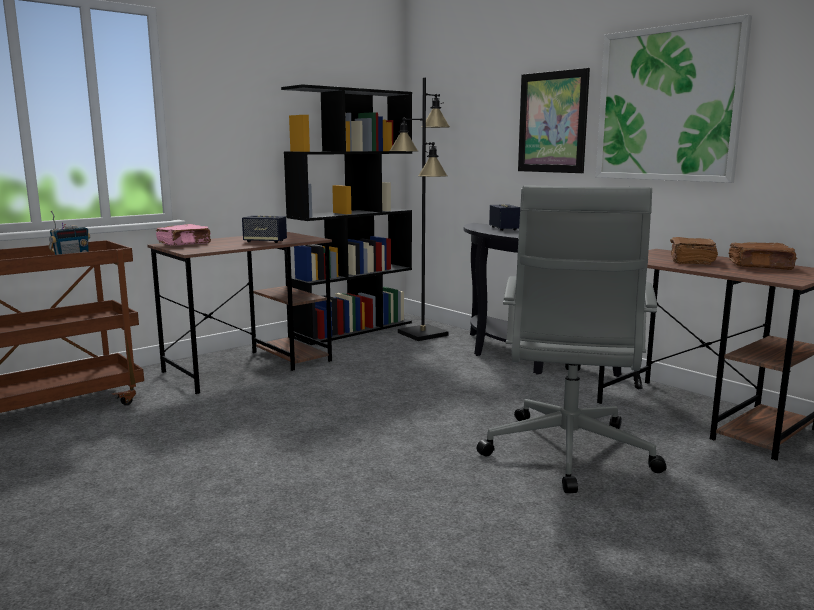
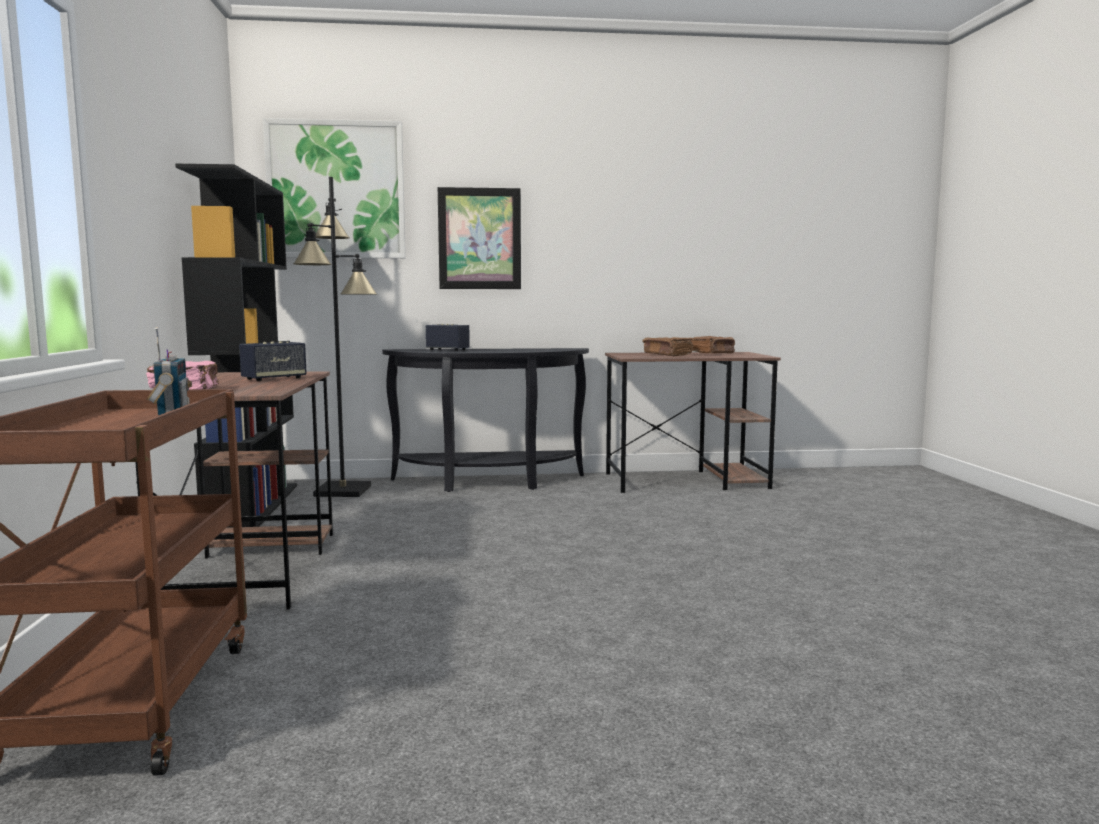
camera: 55 degrees left, 5 degrees down
grey office chair [477,185,667,493] -> none
picture [596,14,752,183] -> picture moved to [263,118,406,258]

